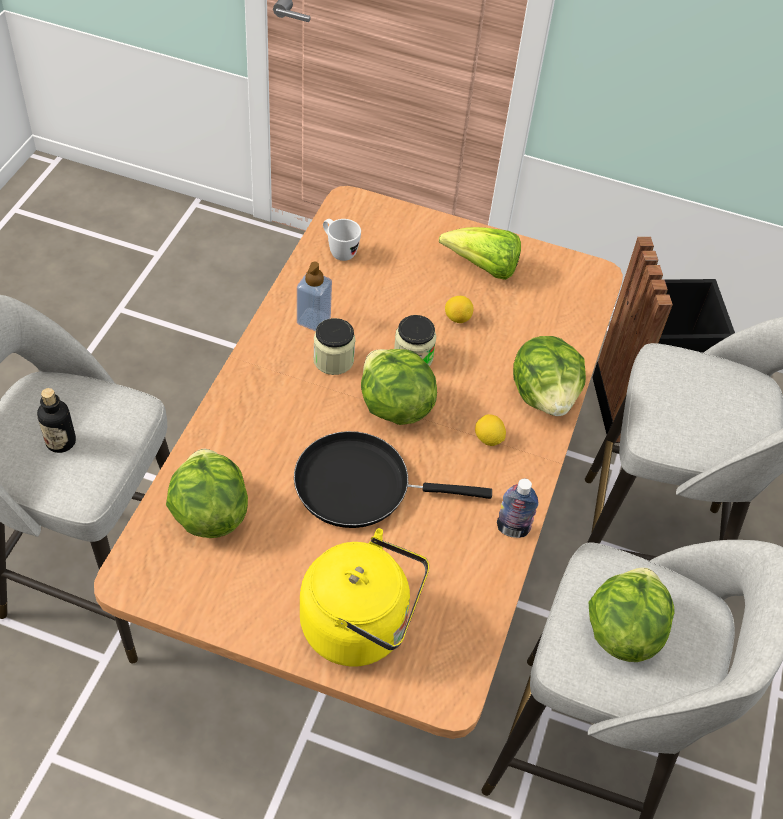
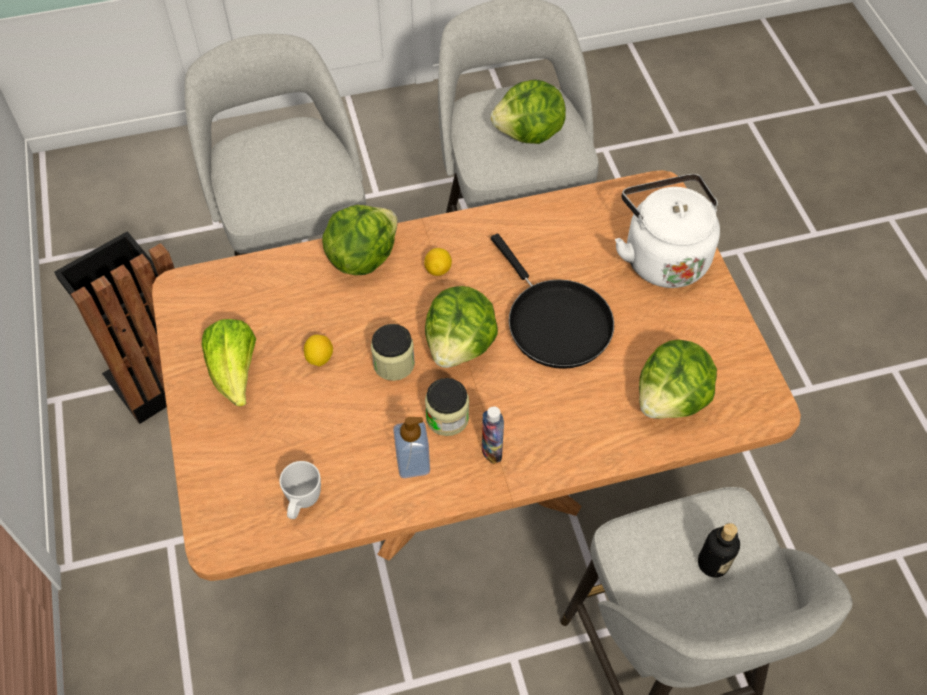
camera: 120 degrees left, 5 degrees up
yellow kettle [300,528,429,667] -> white kettle [615,174,720,288]
bottle [497,479,538,538] -> bottle moved to [482,406,504,464]

